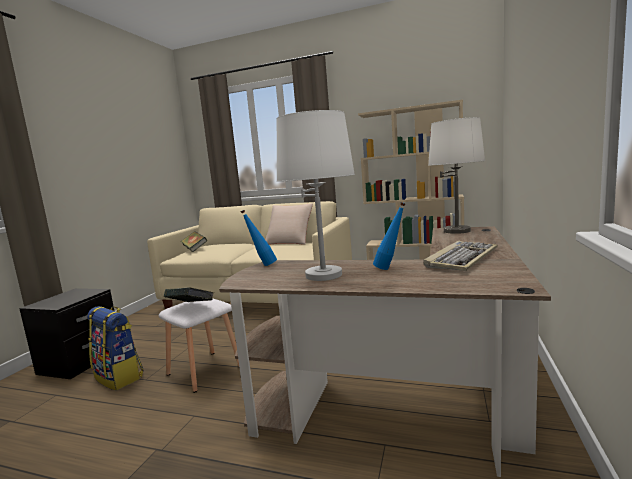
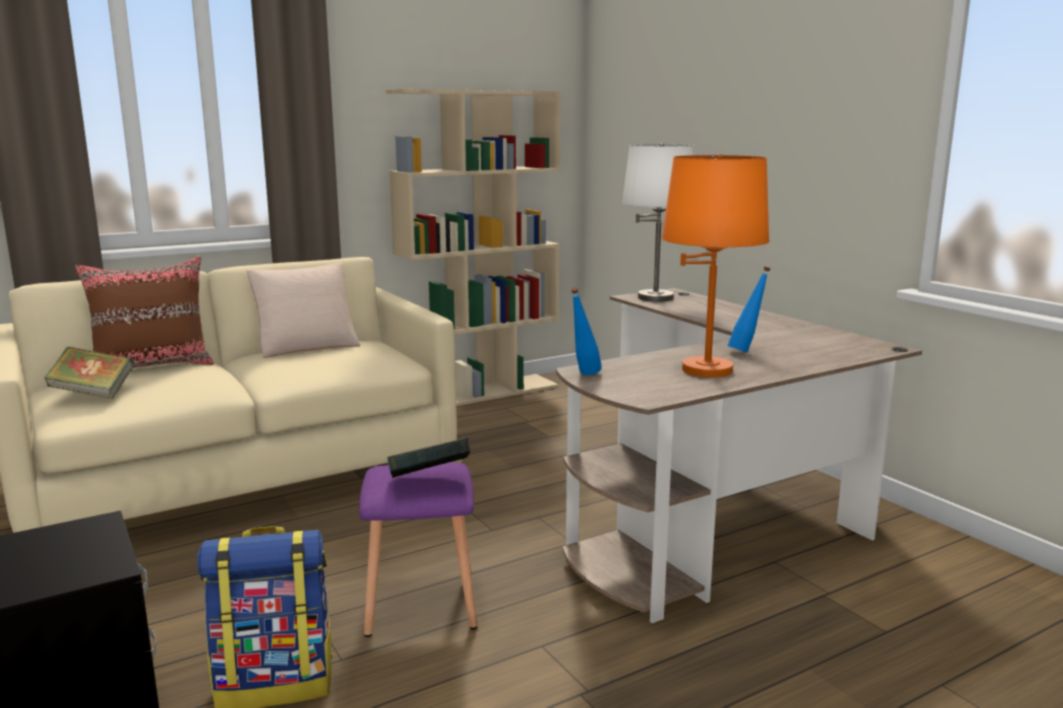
camera: 50 degrees left, 5 degrees up
white stool [159,298,239,393] -> purple stool [359,462,477,637]
white table lamp [277,110,355,281] -> orange table lamp [662,154,769,378]
keyboard [423,241,498,271] -> none
none -> brown pillow [75,256,214,367]

